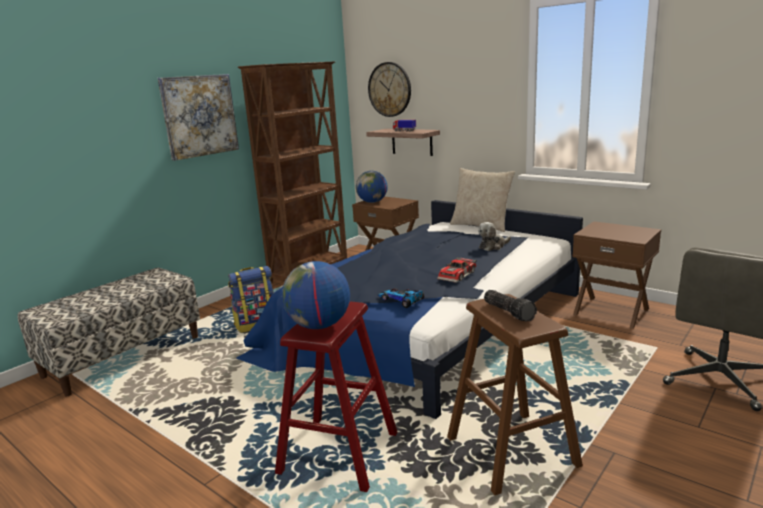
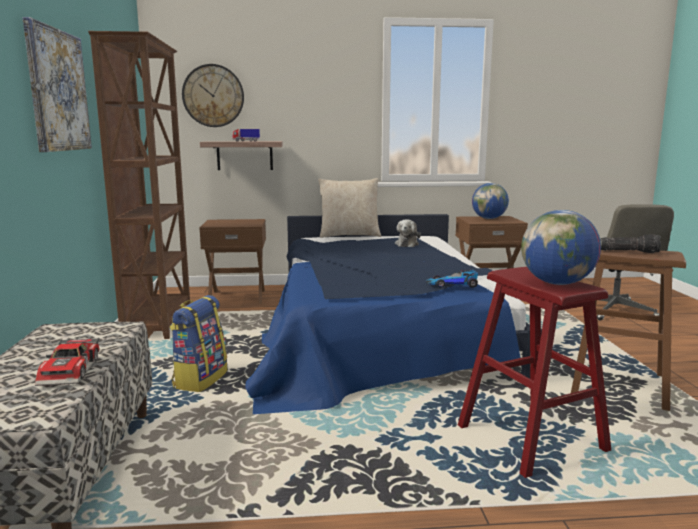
camera: 45 degrees left, 5 degrees down
globe [356,171,388,203] -> globe moved to [472,183,509,219]
toy car [437,257,477,283] -> toy car moved to [35,337,100,386]

